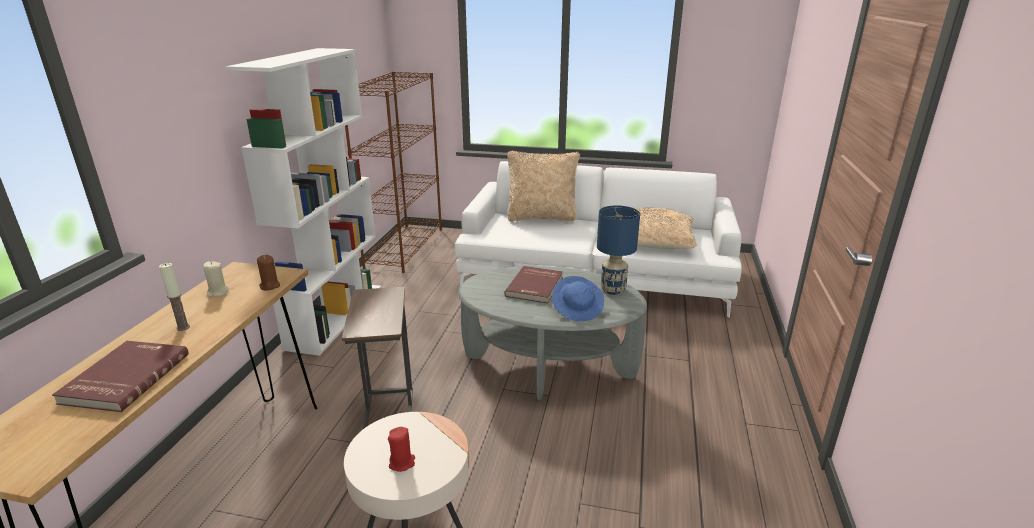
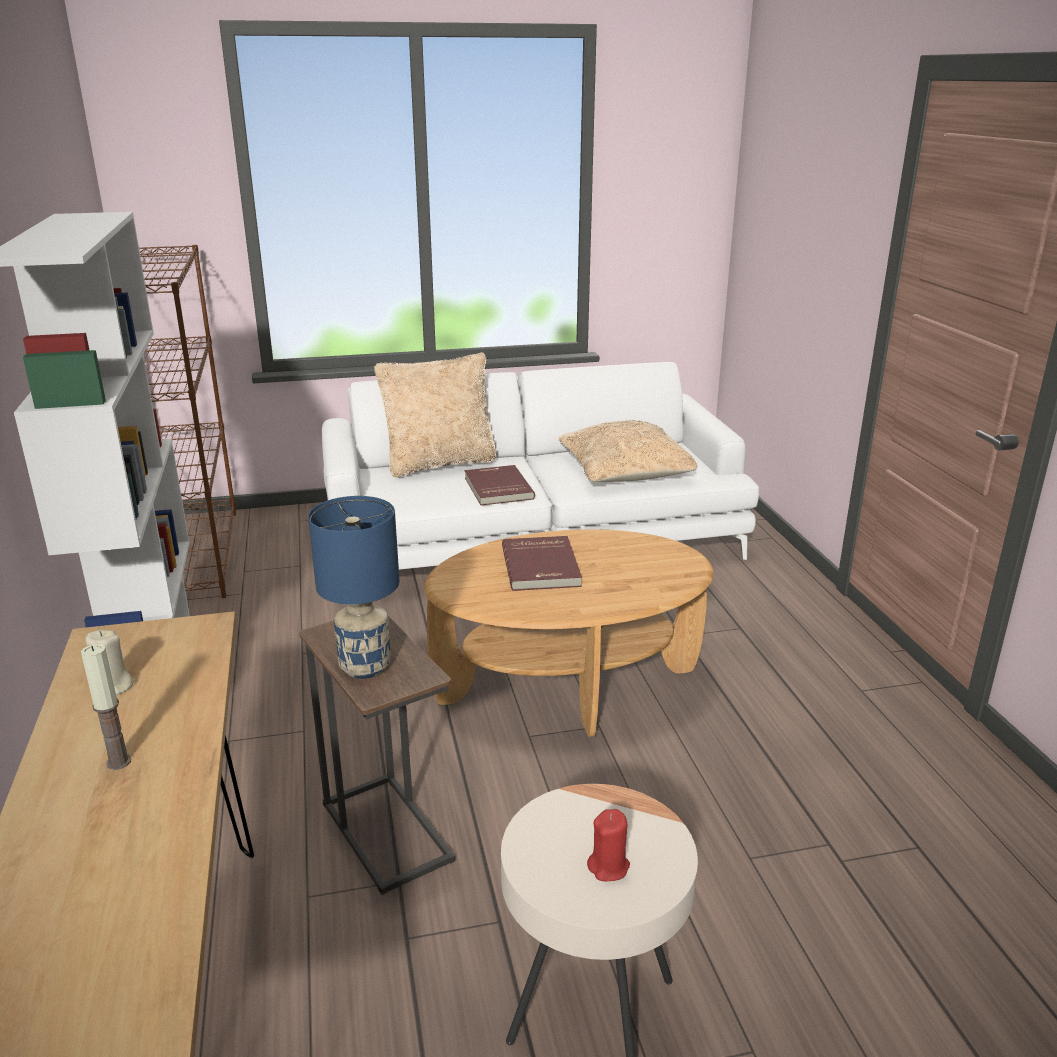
camera: 25 degrees left, 0 degrees up
red book [52,341,189,412] -> red book moved to [464,465,535,506]
brown candle [257,255,280,291] -> none
grey coffee table [458,266,647,400] -> brown coffee table [424,529,714,737]
blue hat [552,276,604,321] -> none
blue table lamp [597,205,640,295] -> blue table lamp moved to [308,496,399,679]

